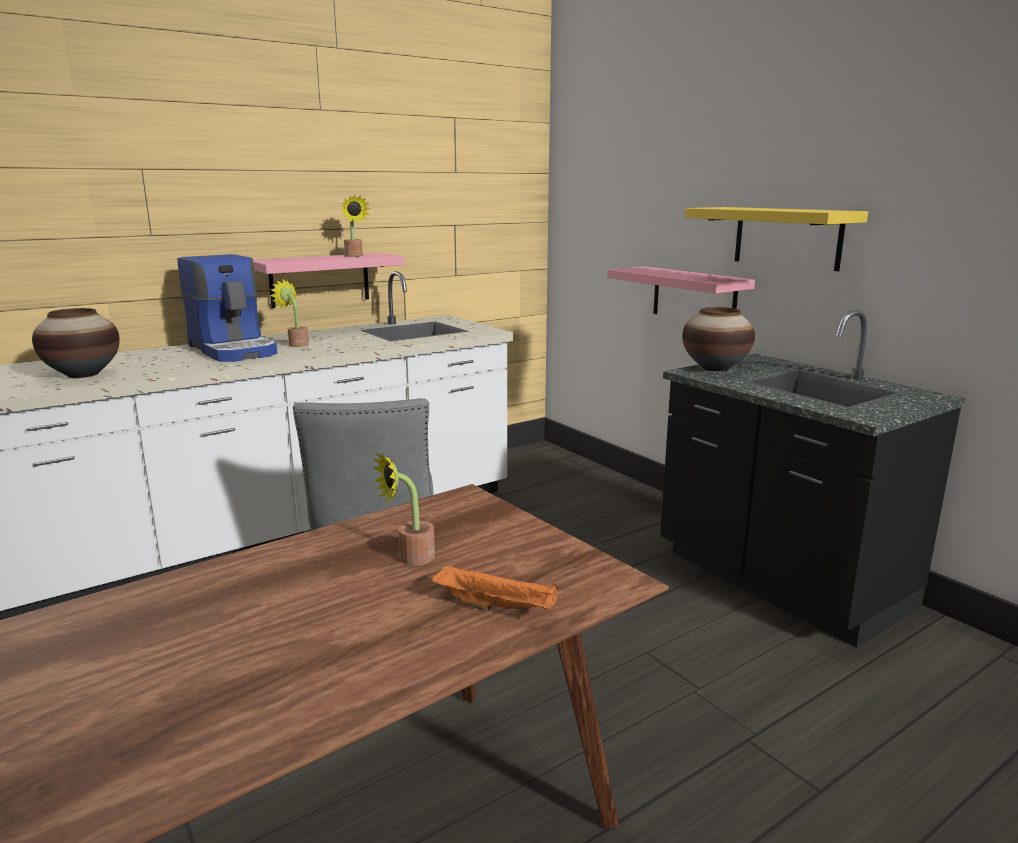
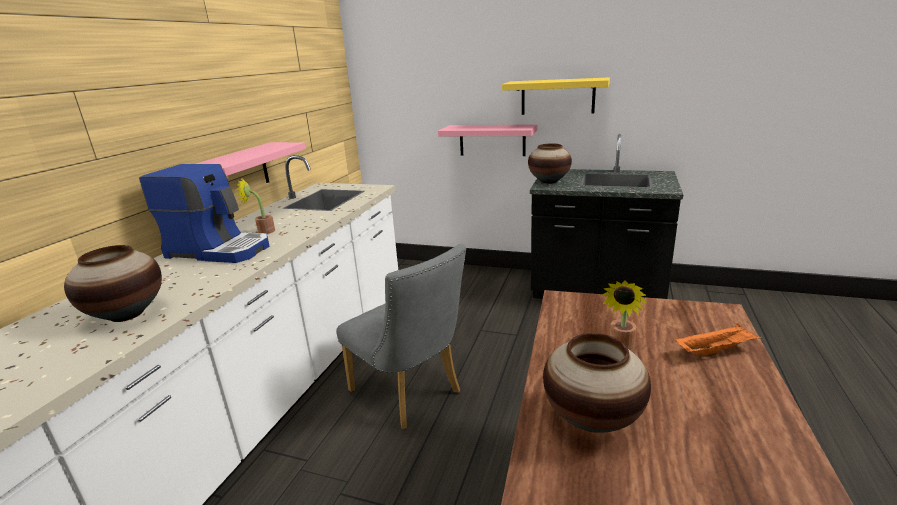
camera: 35 degrees left, 5 degrees up
potted plant [341,195,370,257] -> none
none -> vase [543,333,651,433]

